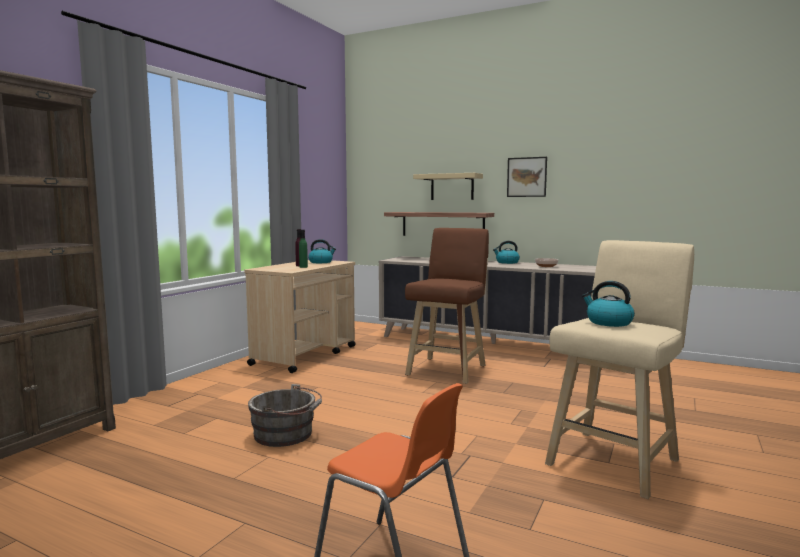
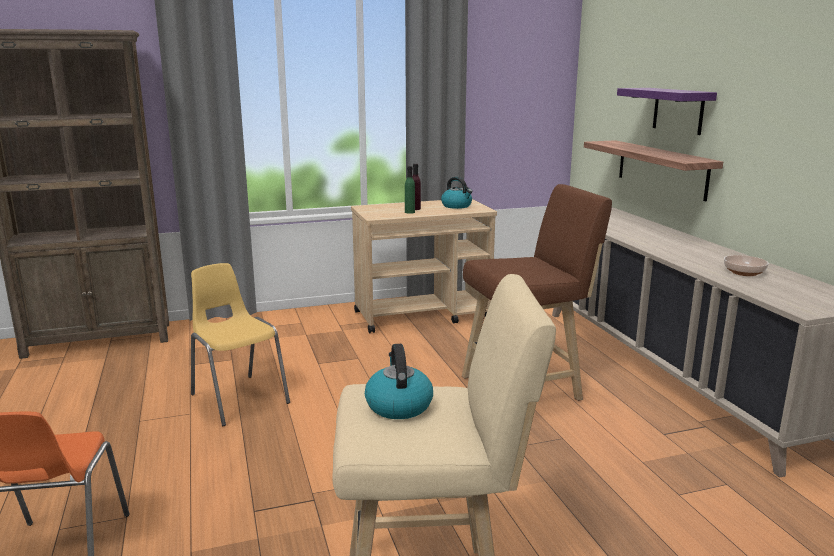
camera: 45 degrees right, 10 degrees up
grey bucket [248,384,322,447] -> yellow chair [191,263,290,426]
beige shelf [413,173,483,200] -> purple shelf [617,88,717,135]
kettle [493,241,520,264] -> none
picture [507,157,547,197] -> none

